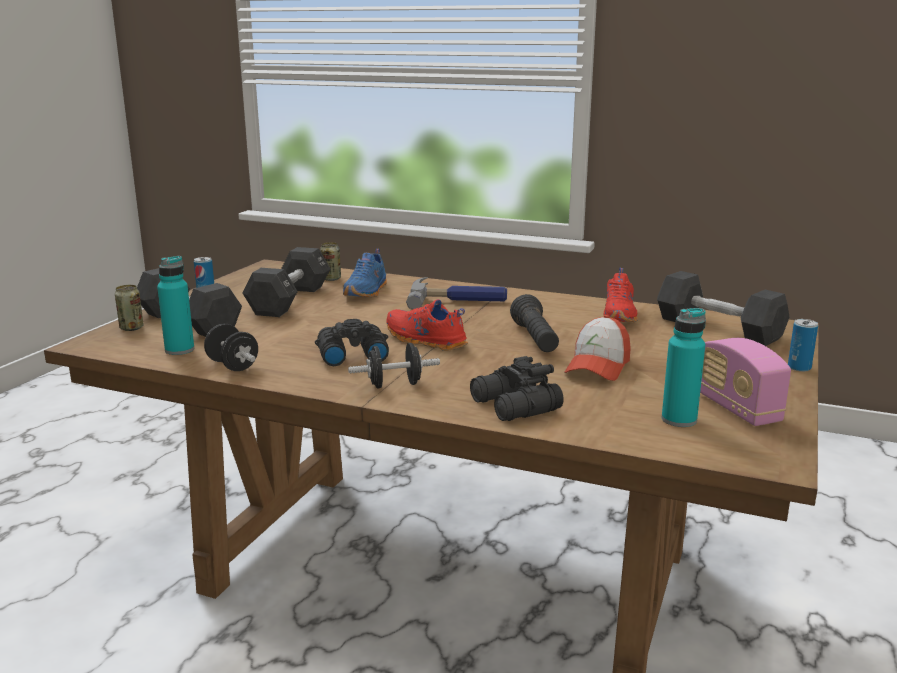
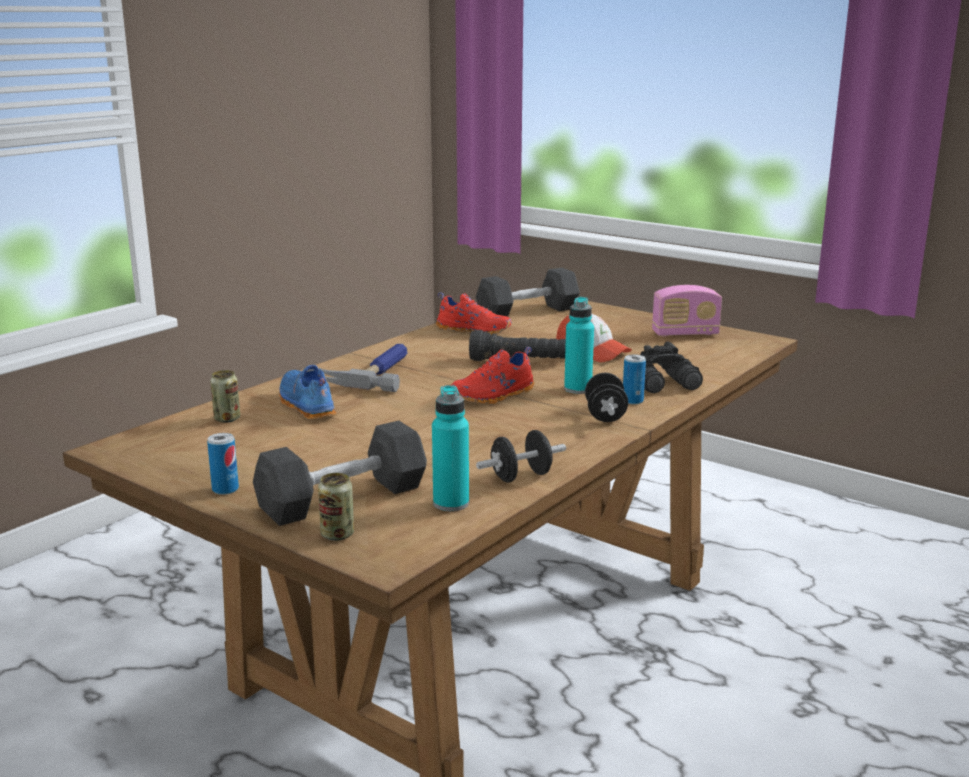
camera: 75 degrees left, 0 degrees up
black dumbbell [243,247,331,317] -> none
black binoculars [315,319,389,366] -> none
blue shoe [343,249,387,297] -> blue shoe turned 150 degrees counterclockwise [279,365,336,419]
turquoise bottle [662,308,706,427] -> turquoise bottle moved to [564,297,594,394]
can [788,319,818,372] -> can moved to [623,354,646,405]

